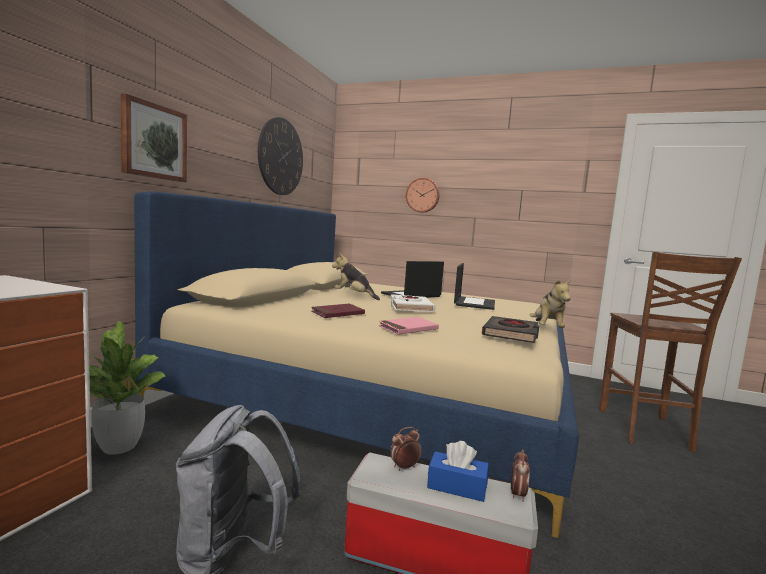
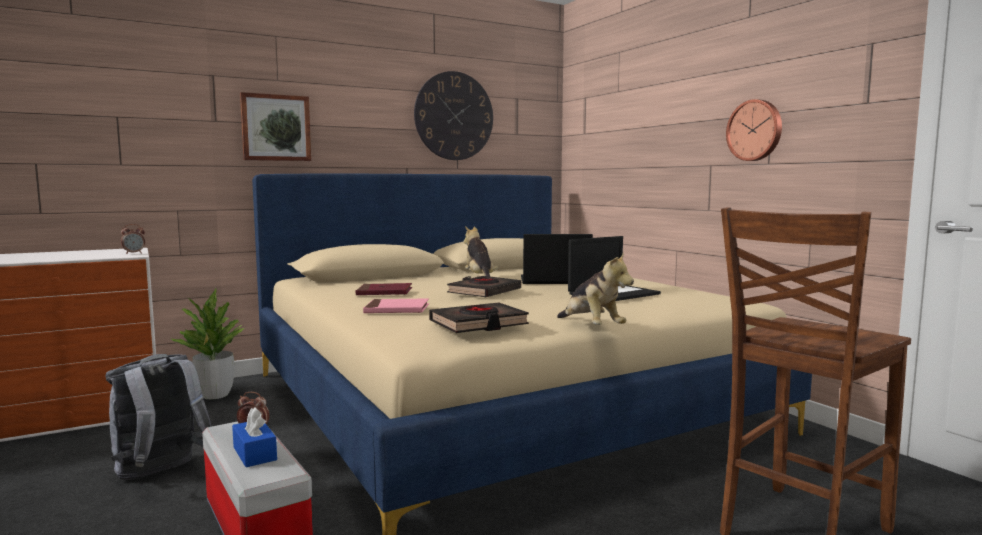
camera: 40 degrees right, 0 degrees up
white book [390,294,435,312] -> black book [447,276,521,297]
wall clock [406,178,440,213] -> wall clock moved to [726,99,782,161]
alarm clock [511,449,530,502] -> alarm clock moved to [121,224,145,254]
plush toy [530,279,571,328] -> plush toy turned 75 degrees counterclockwise [557,252,634,325]

